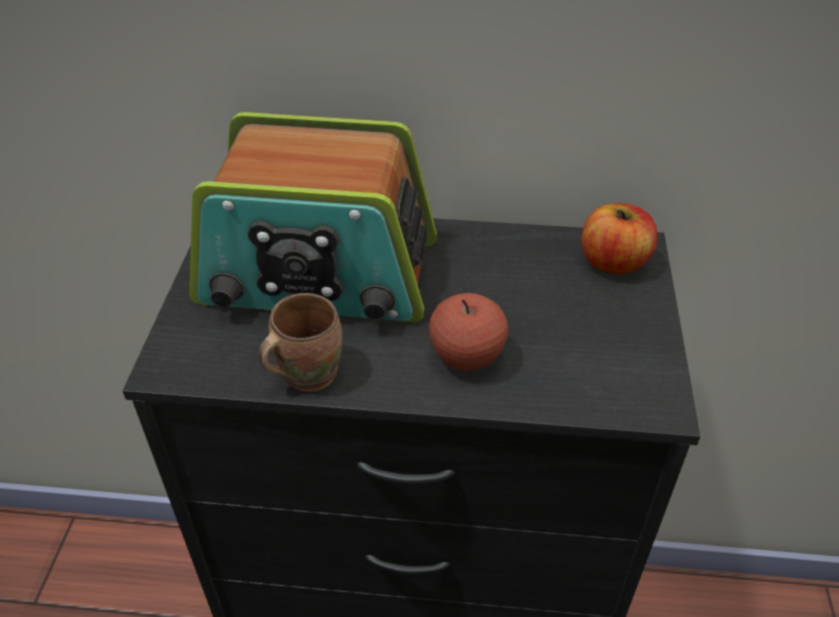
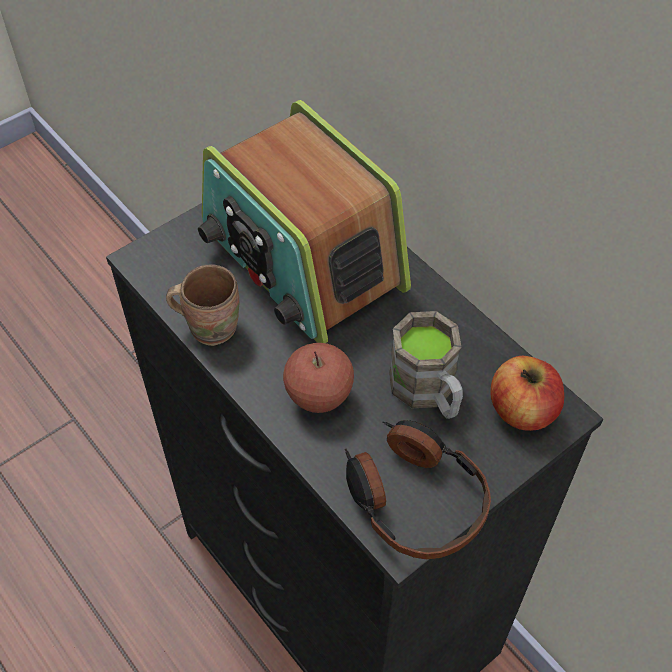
camera: 45 degrees right, 10 degrees up
none -> headphones [345,420,491,559]
none -> brown mug [389,311,463,419]

